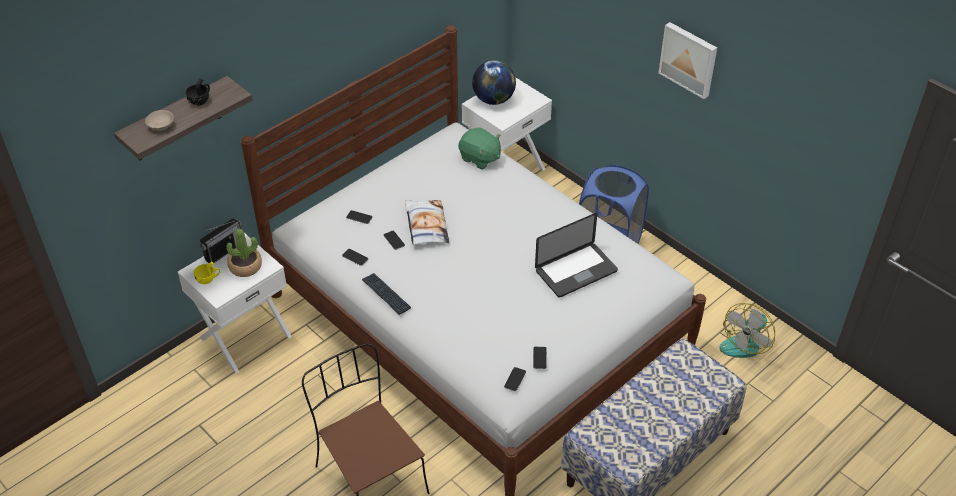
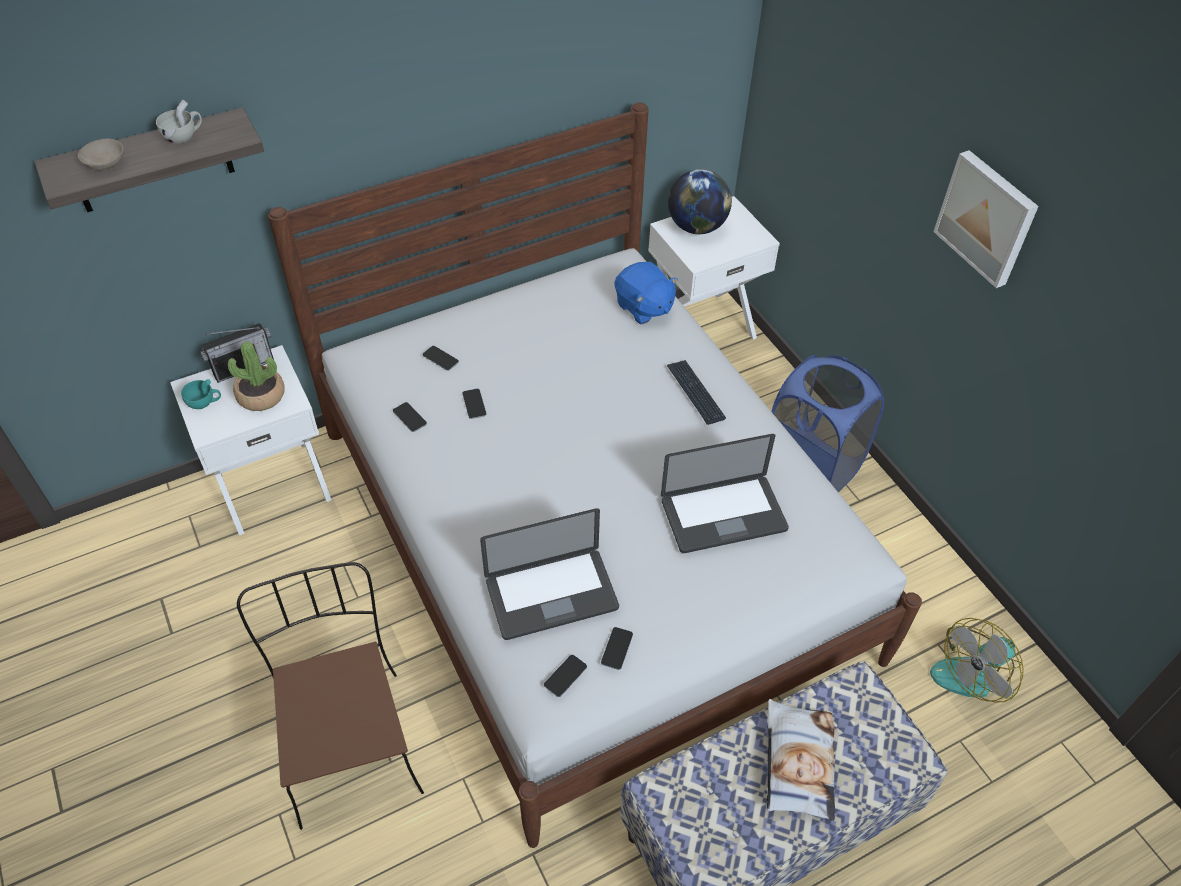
camera: 15 degrees right, 5 degrees up
black cup [185,78,210,106] -> white cup [156,100,202,144]
yellow cup [194,261,220,284] -> turquoise cup [181,379,221,409]
keyboard [362,273,411,315] -> keyboard moved to [667,360,726,425]
pillow [405,200,449,245] -> pillow moved to [767,699,835,821]
green plush toy [458,127,501,169] -> blue plush toy [615,262,678,324]
none -> laptop [480,508,619,640]

